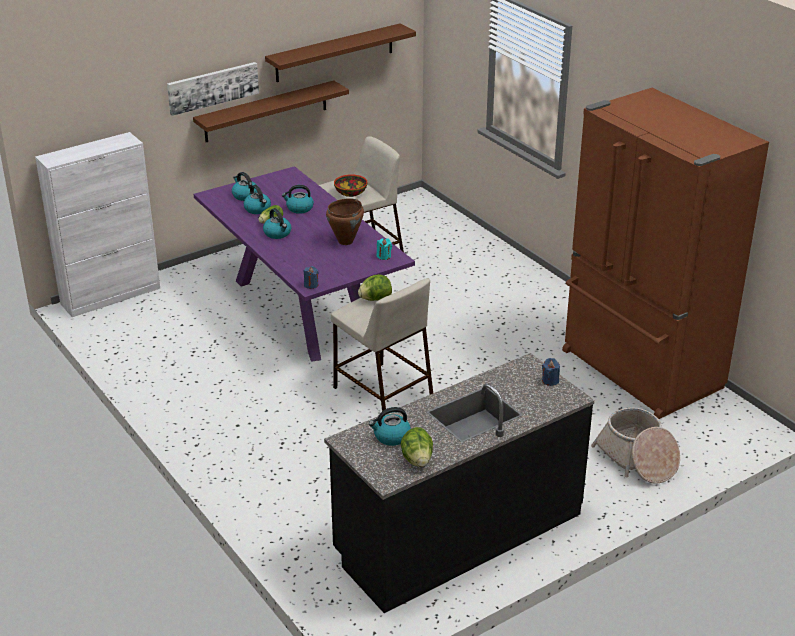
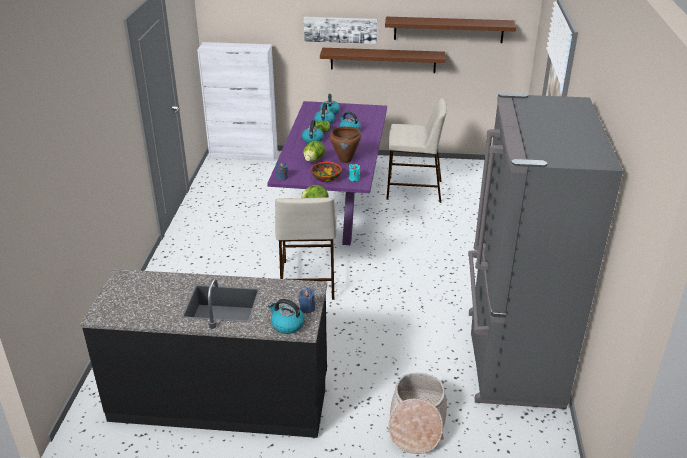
camera: 40 degrees right, 0 degrees up
bowl [334,174,368,197] -> bowl moved to [311,162,342,182]
kettle [369,407,411,446] -> kettle moved to [268,299,305,334]
lettuce [400,427,433,467] -> lettuce moved to [303,141,326,162]
brown fridge [562,88,769,419] -> grey fridge [468,92,623,409]

